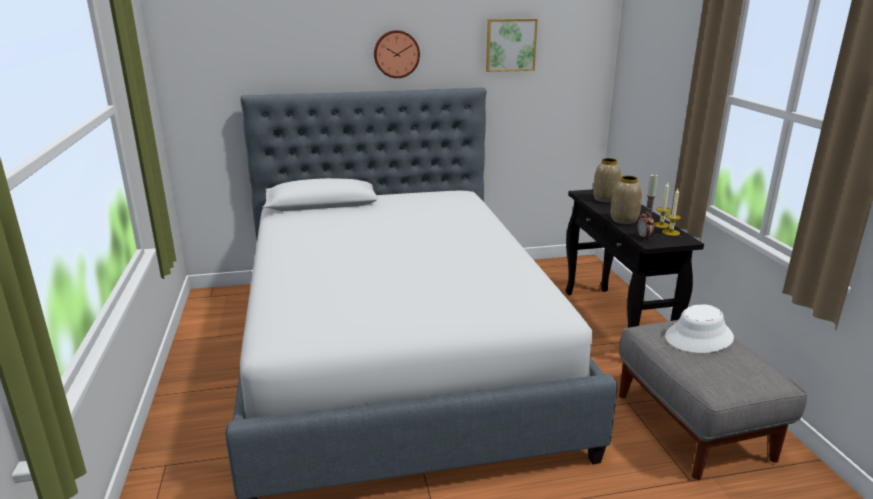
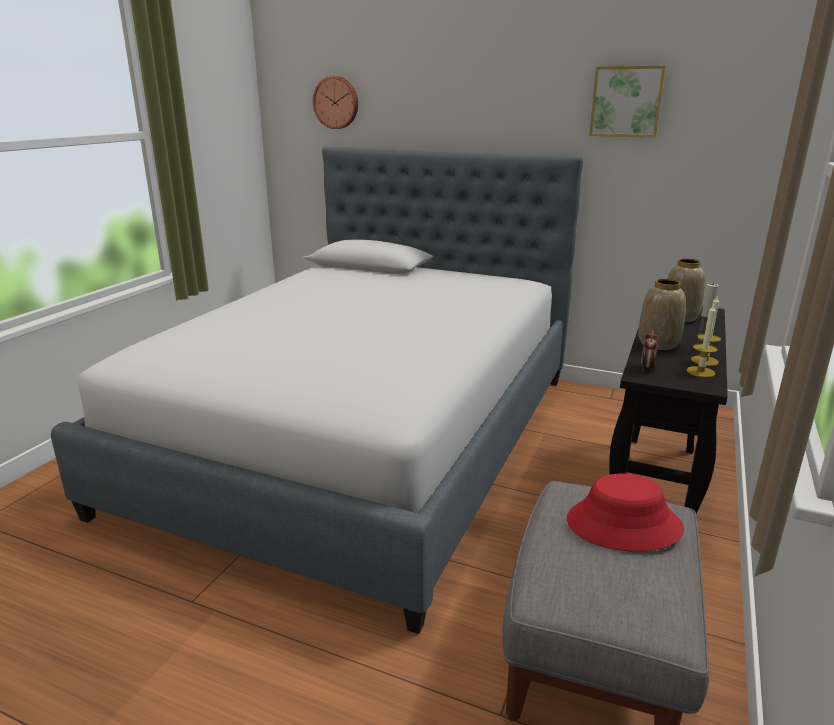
camera: 35 degrees right, 0 degrees up
wall clock [374,30,420,78] -> wall clock moved to [313,76,358,129]
white hat [665,304,734,353] -> red hat [567,474,684,552]

